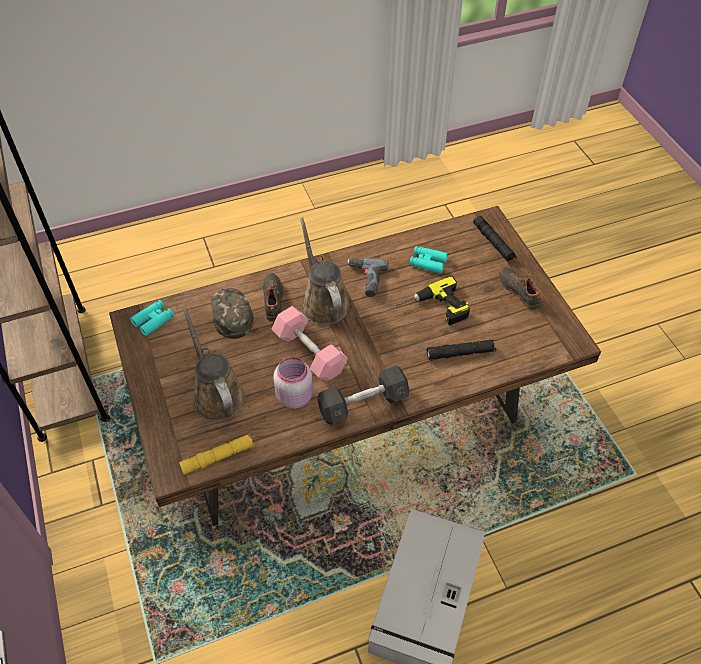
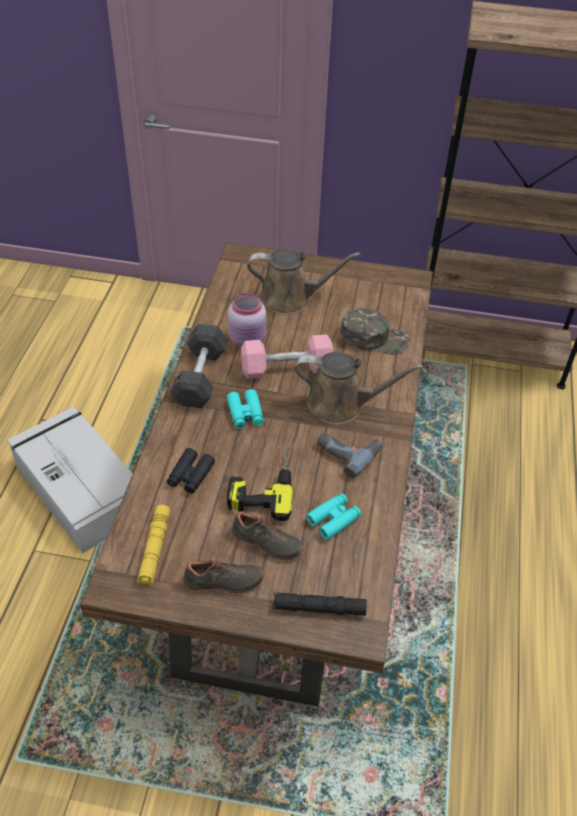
camera: 120 degrees right, 5 degrees down
turquoise binoculars [130,300,174,336] -> turquoise binoculars moved to [227,389,264,429]
yellow flashlight [179,434,255,475] -> yellow flashlight moved to [137,505,170,585]
black shoe [263,273,284,322] -> black shoe moved to [232,509,304,560]
black flashlight [427,340,496,360] -> black binoculars [167,448,215,494]

